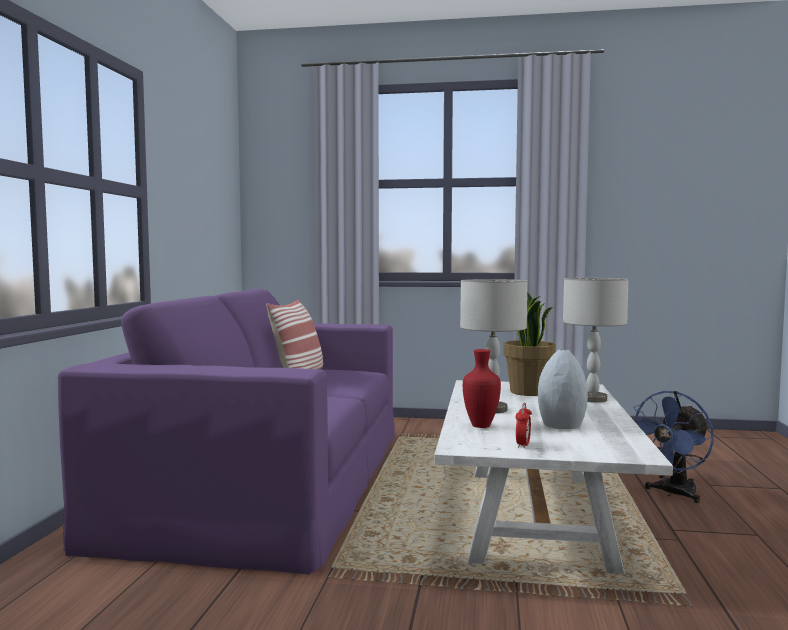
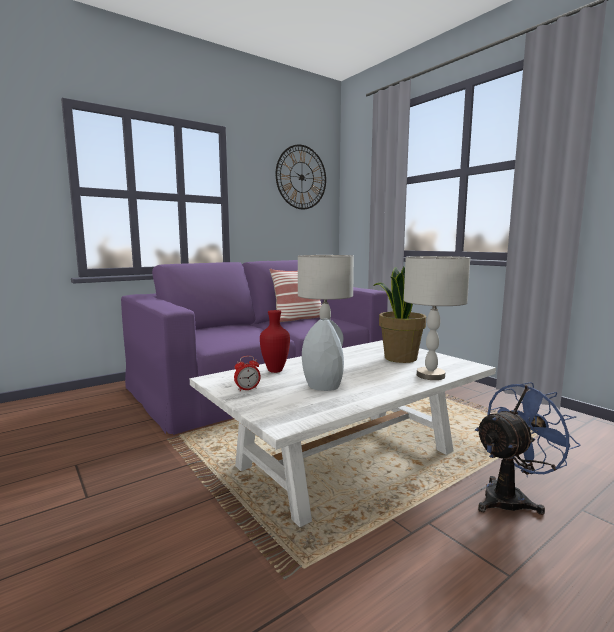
camera: 45 degrees right, 5 degrees up
blue fan [633,391,714,503] -> blue fan turned 150 degrees clockwise [475,382,581,515]
none -> wall clock [276,145,326,209]

